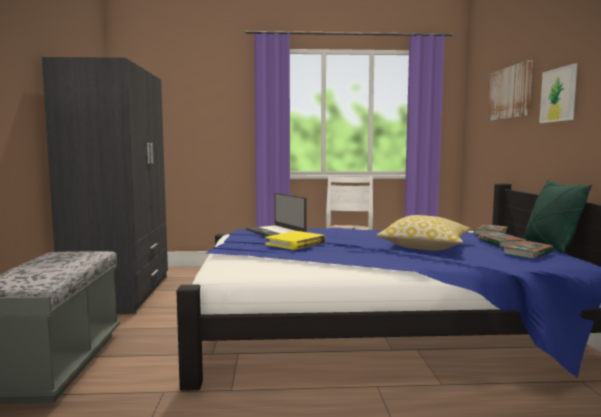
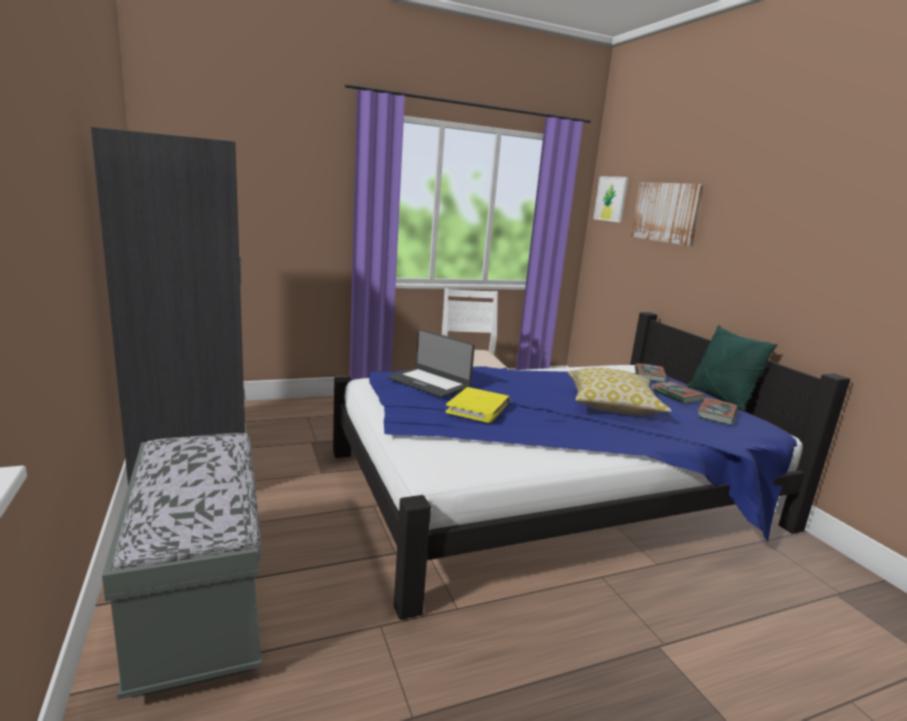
camera: 20 degrees left, 10 degrees up
picture [539,64,577,123] -> picture moved to [593,177,628,223]

